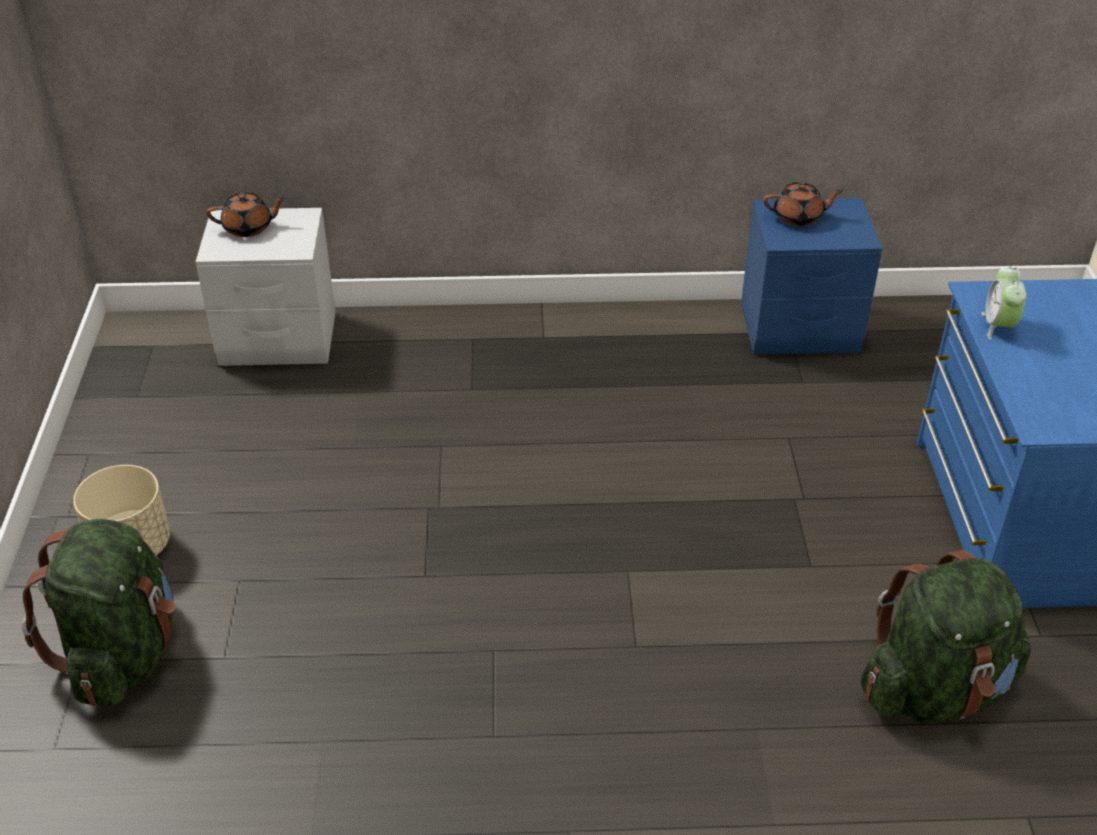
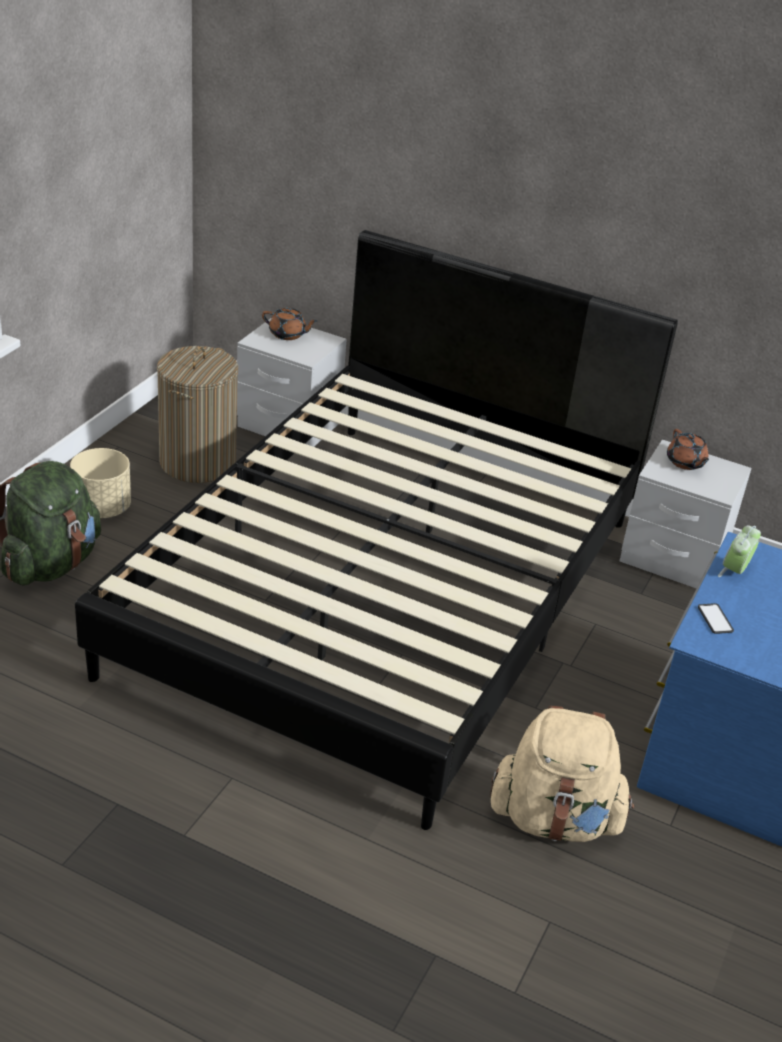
camera: 25 degrees right, 5 degrees down
blue nightstand [741,198,882,355] -> grey nightstand [620,440,752,588]
brown teapot [763,182,843,227] -> brown teapot turned 45 degrees clockwise [667,429,709,470]
green backpack [861,550,1031,724] -> beige backpack [490,705,634,842]
none -> black bed [75,230,678,830]
none -> laundry basket [157,346,238,483]
none -> phone [698,603,734,634]

